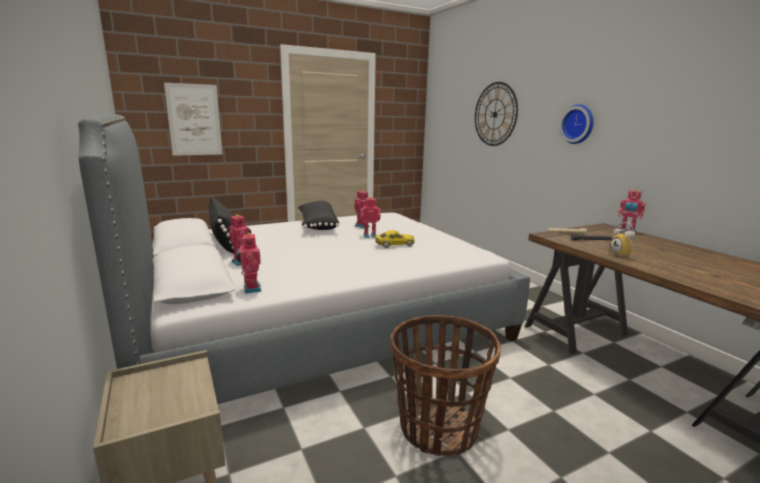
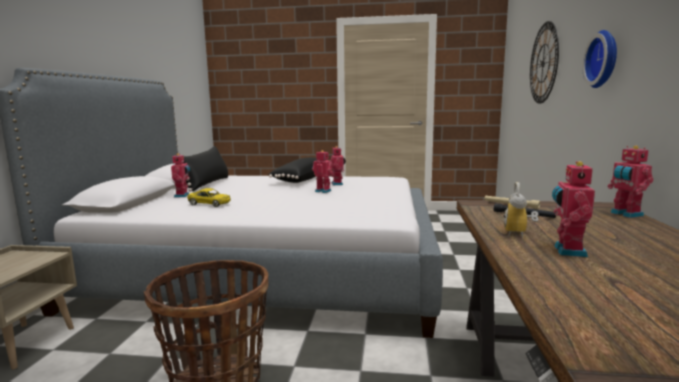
camera: 35 degrees right, 5 degrees down
picture [164,83,222,156] -> none
toy robot [237,232,261,293] -> toy robot moved to [552,161,595,257]
yellow toy car [375,230,415,248] -> yellow toy car moved to [187,188,231,207]

